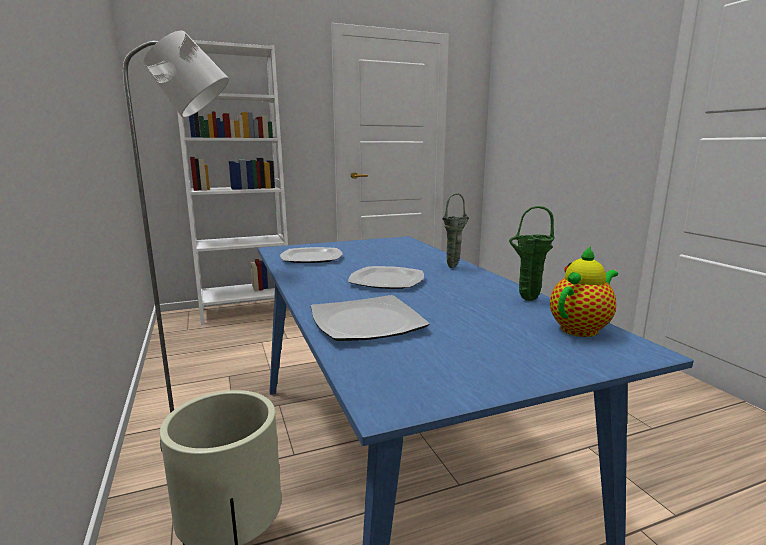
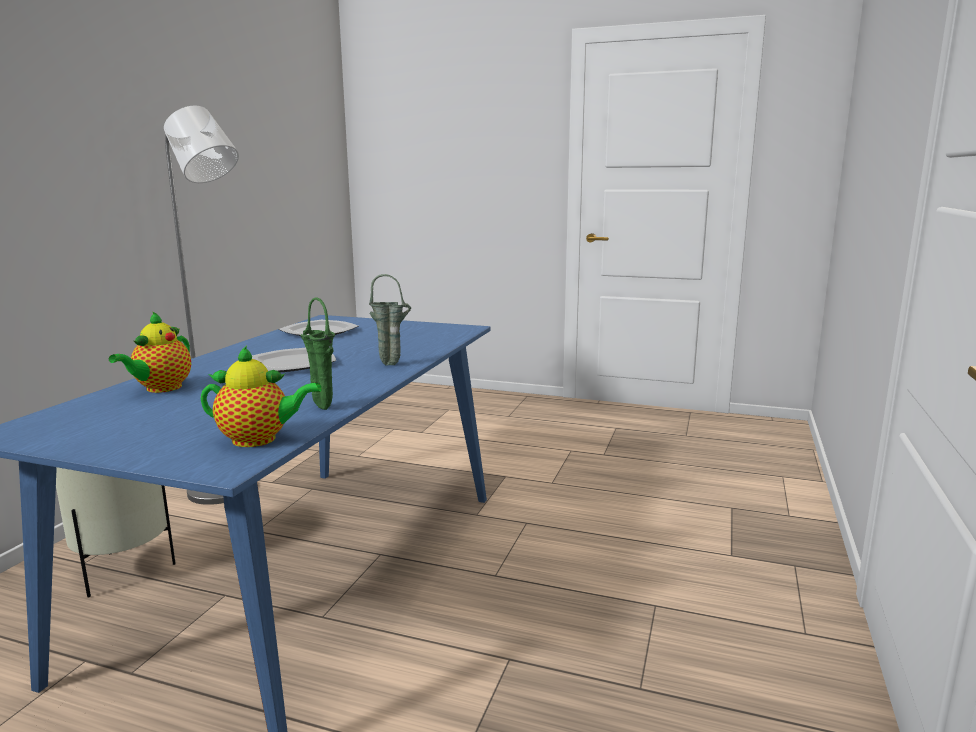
camera: 40 degrees right, 0 degrees up
white bookcase [177,40,291,325] -> none
plate [311,295,430,341] -> teapot [109,311,191,393]

